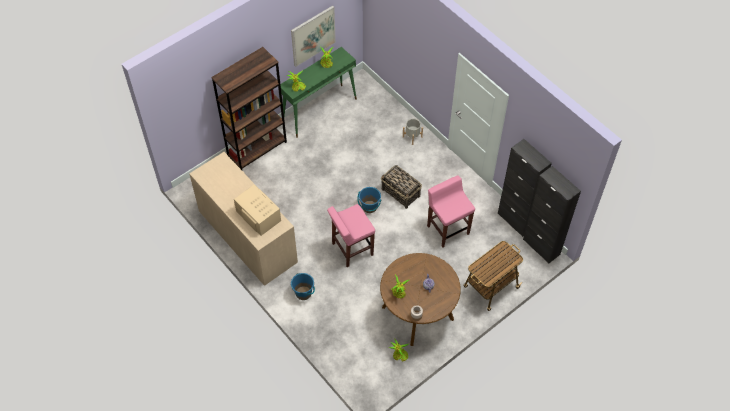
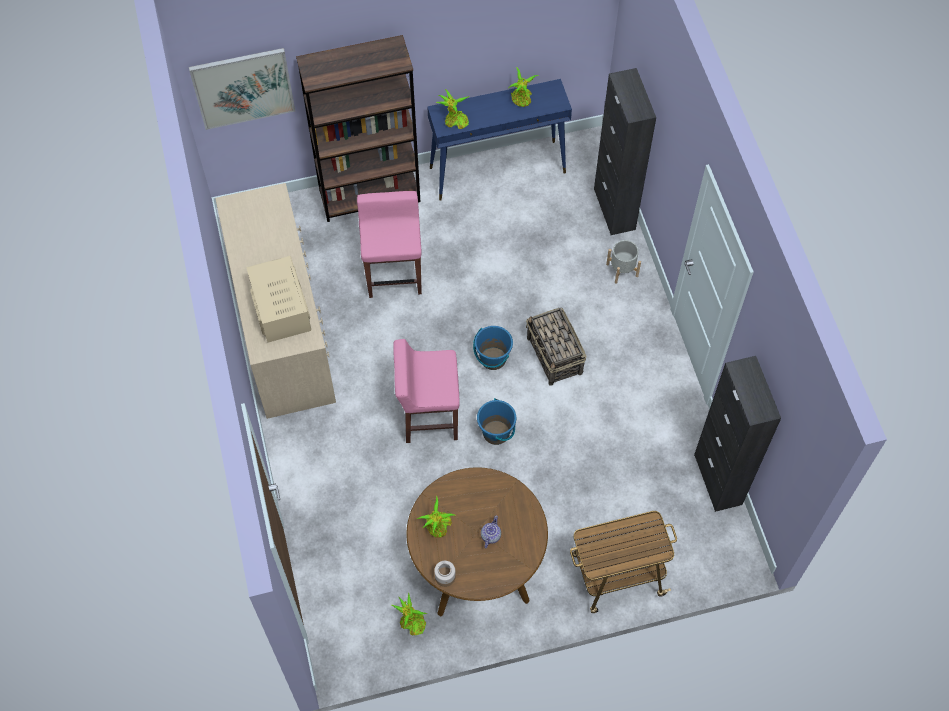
camera: 25 degrees right, 5 degrees up
green console table [280,47,357,138] -> blue console table [427,79,572,201]
picture [291,6,336,67] -> picture moved to [189,48,295,130]
blue bucket [291,273,315,300] -> blue bucket moved to [477,398,516,445]
pink stool [427,175,475,248] -> pink stool moved to [357,191,422,298]
black cabinet [523,166,581,264] -> black cabinet moved to [594,68,656,235]

